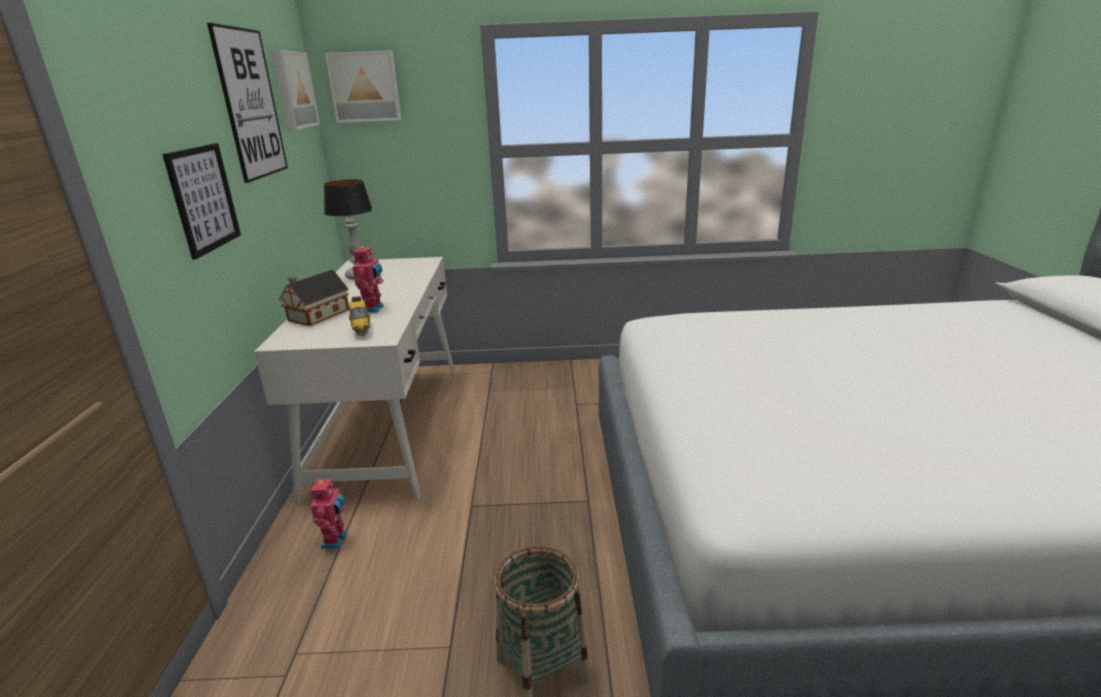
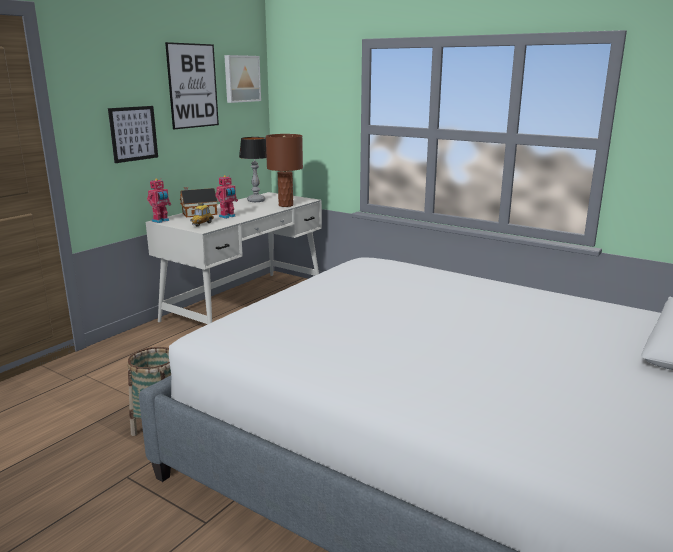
camera: 35 degrees right, 5 degrees down
toy robot [311,476,347,549] -> toy robot moved to [147,179,171,223]
picture [325,50,402,123] -> none
none -> brown table lamp [266,134,303,207]

